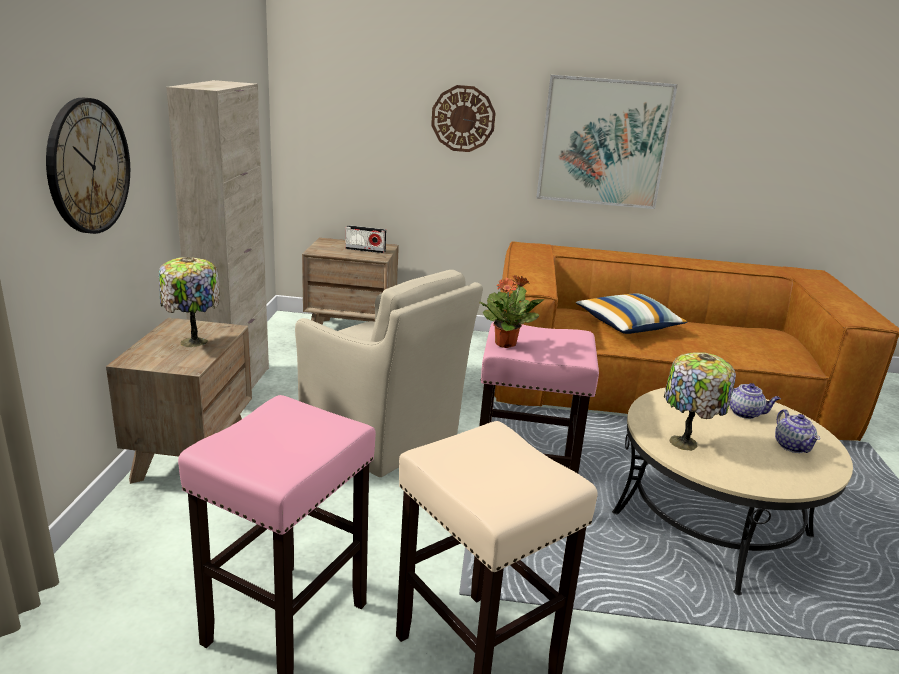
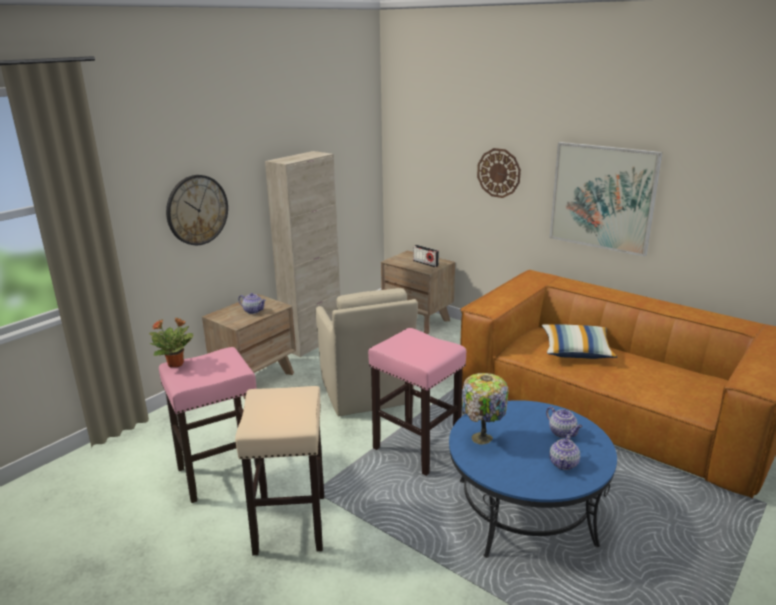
camera: 35 degrees right, 0 degrees up
table lamp [159,257,220,347] -> teapot [238,293,266,314]
potted plant [479,275,544,348] -> potted plant moved to [149,318,193,367]
beige coffee table [612,388,853,595] -> blue coffee table [449,400,617,558]

